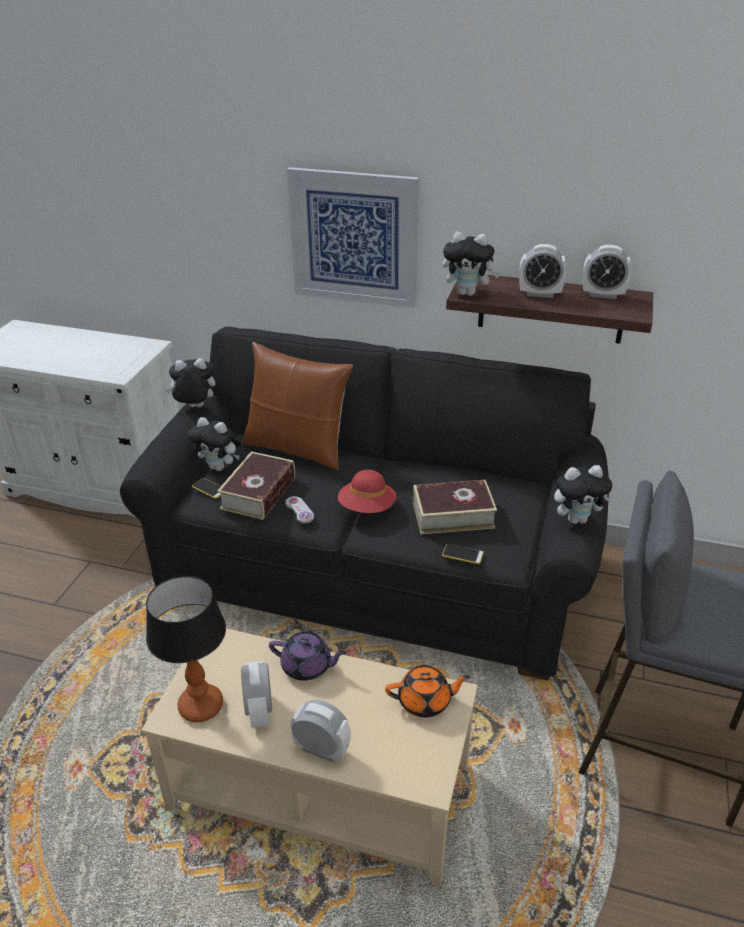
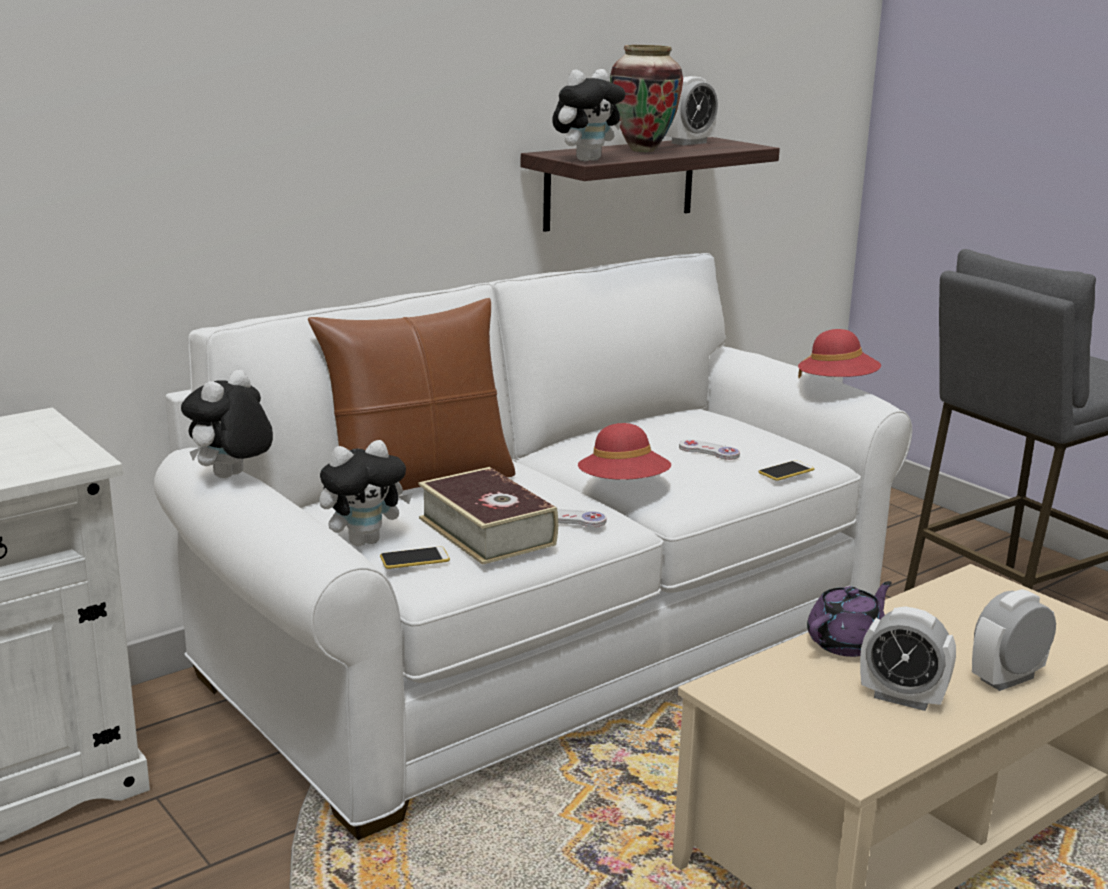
camera: 55 degrees left, 15 degrees down
black sofa [120,327,609,681] -> white sofa [154,253,912,840]
table lamp [146,576,226,722] -> none
picture [287,167,419,308] -> none
orange teapot [385,665,470,717] -> none
book [413,480,497,534] -> white game controller [679,439,740,460]
alarm clock [519,244,566,298] -> vase [610,45,683,152]
plush toy [554,465,613,524] -> red hat [798,329,881,378]

